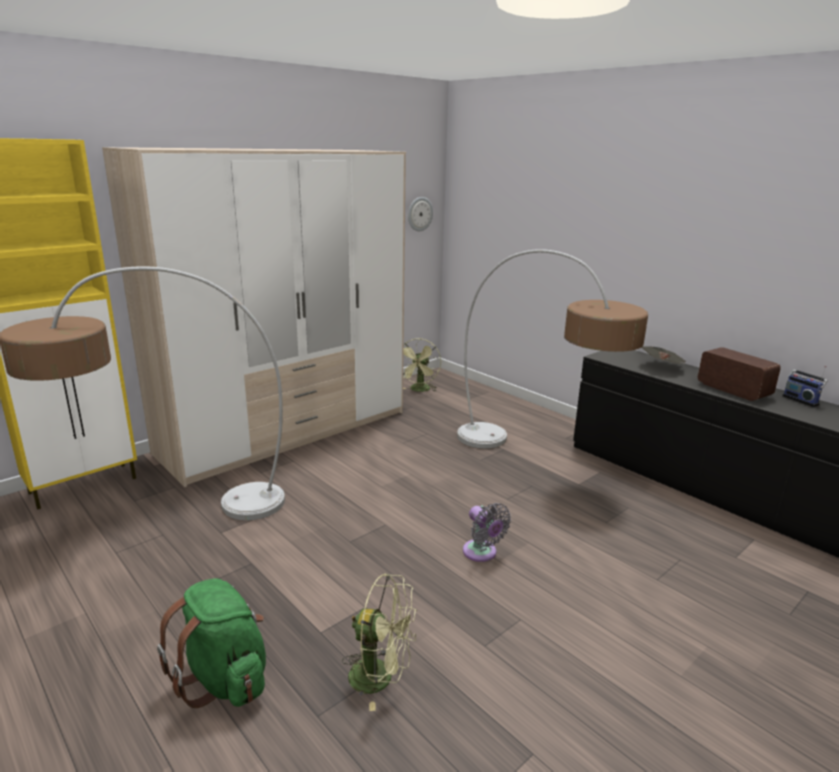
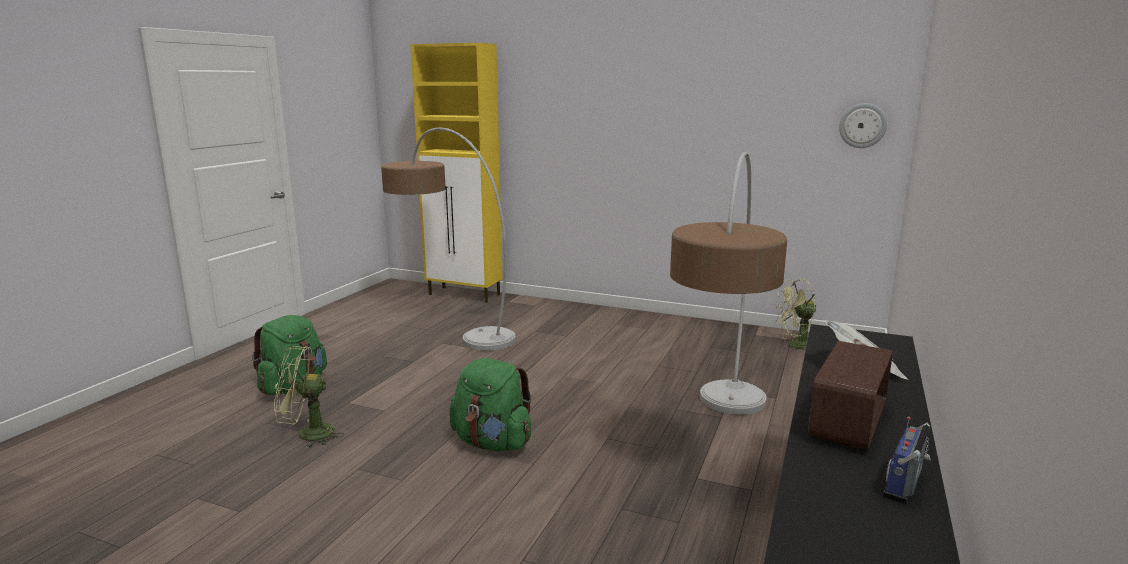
camera: 65 degrees right, 5 degrees down
wardrobe [102,147,406,487] -> none
green fan [342,573,417,711] -> green fan turned 90 degrees clockwise [274,346,344,448]
grey fan [463,503,511,562] -> green backpack [450,358,532,452]

